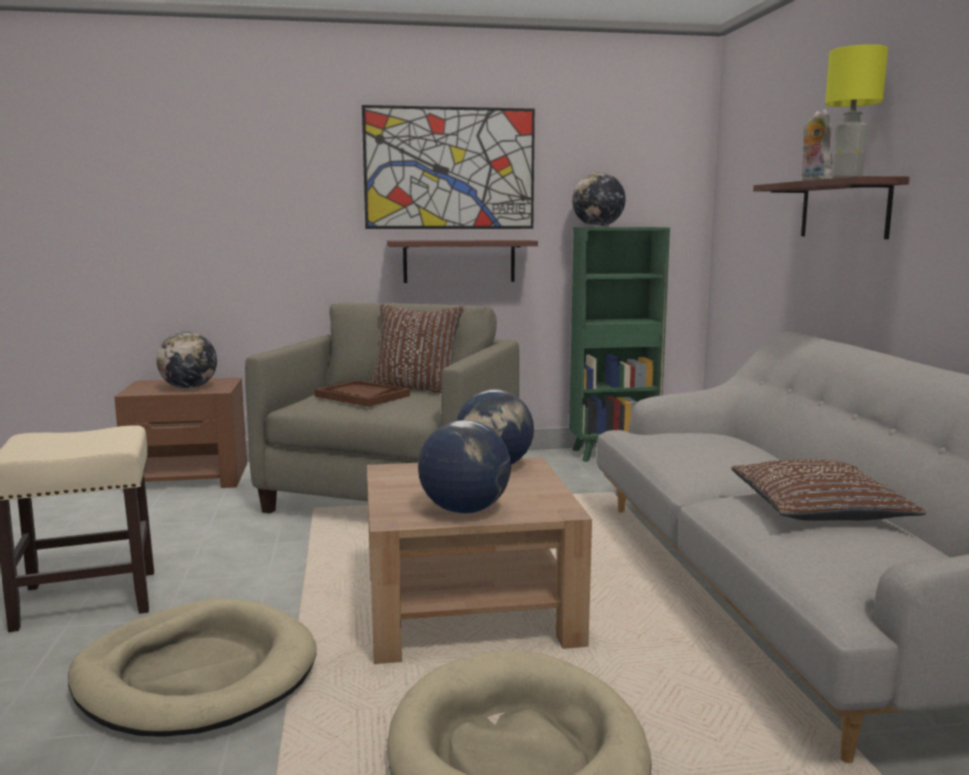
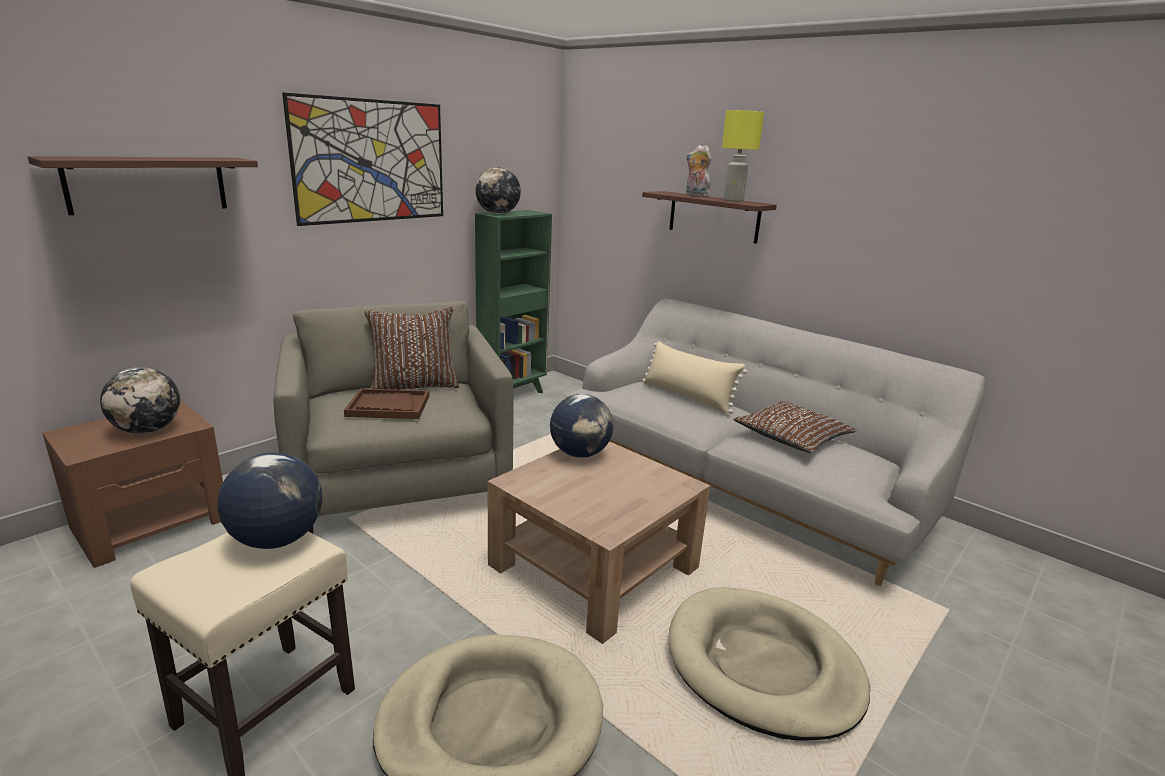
camera: 40 degrees left, 10 degrees up
shelf [387,240,538,283] -> shelf moved to [28,156,258,215]
globe [418,420,511,514] -> globe moved to [217,453,322,549]
none -> beige pillow [642,341,747,414]

